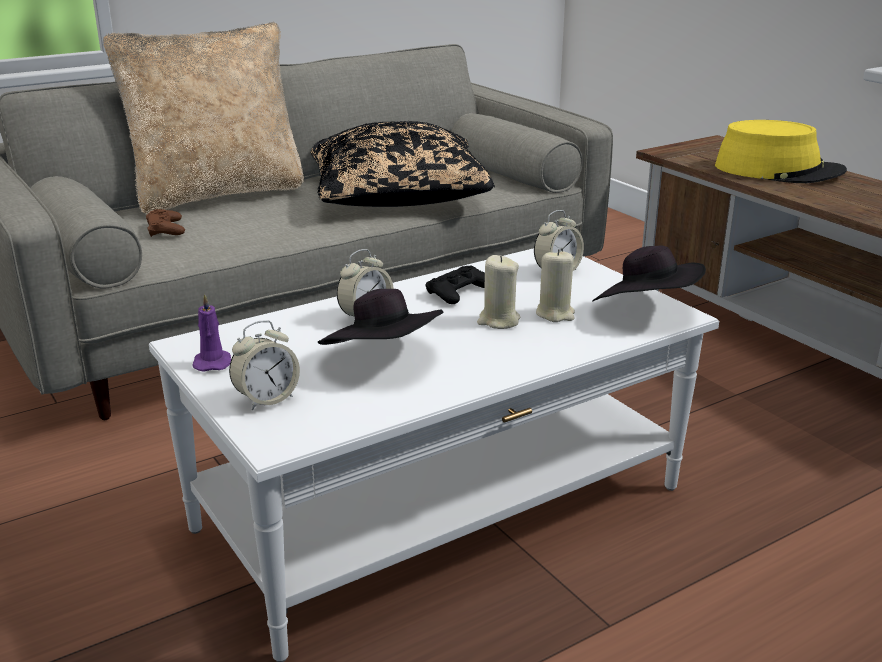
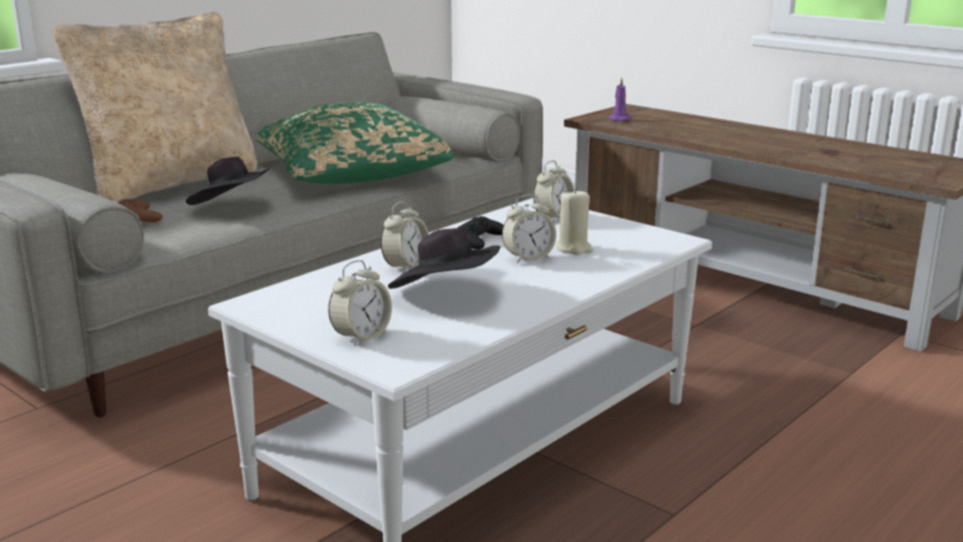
camera: 15 degrees left, 5 degrees down
purple candle [192,294,231,372] -> purple candle moved to [608,77,632,121]
black pillow [311,121,495,207] -> green pillow [256,102,455,184]
beige candle [477,255,520,329] -> alarm clock [502,194,556,264]
black hat [592,246,706,301] -> black hat moved to [186,157,270,205]
yellow hat [715,120,847,183] -> none

